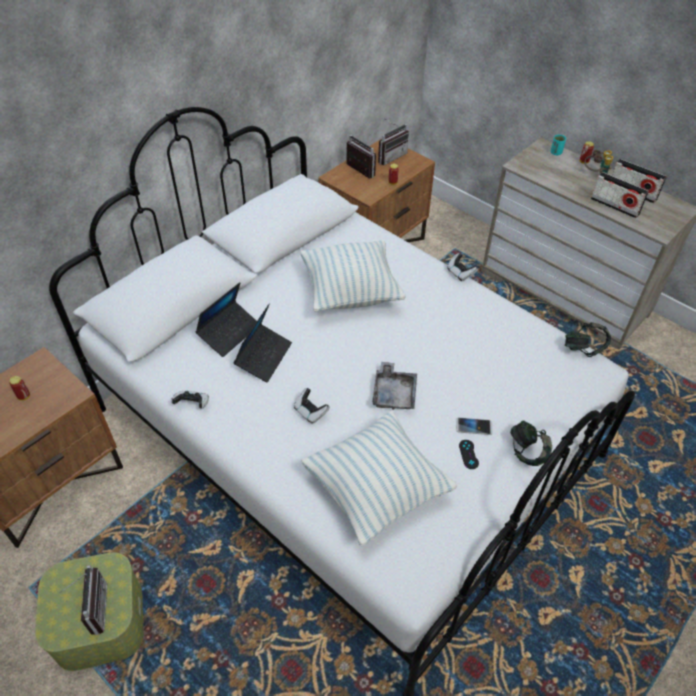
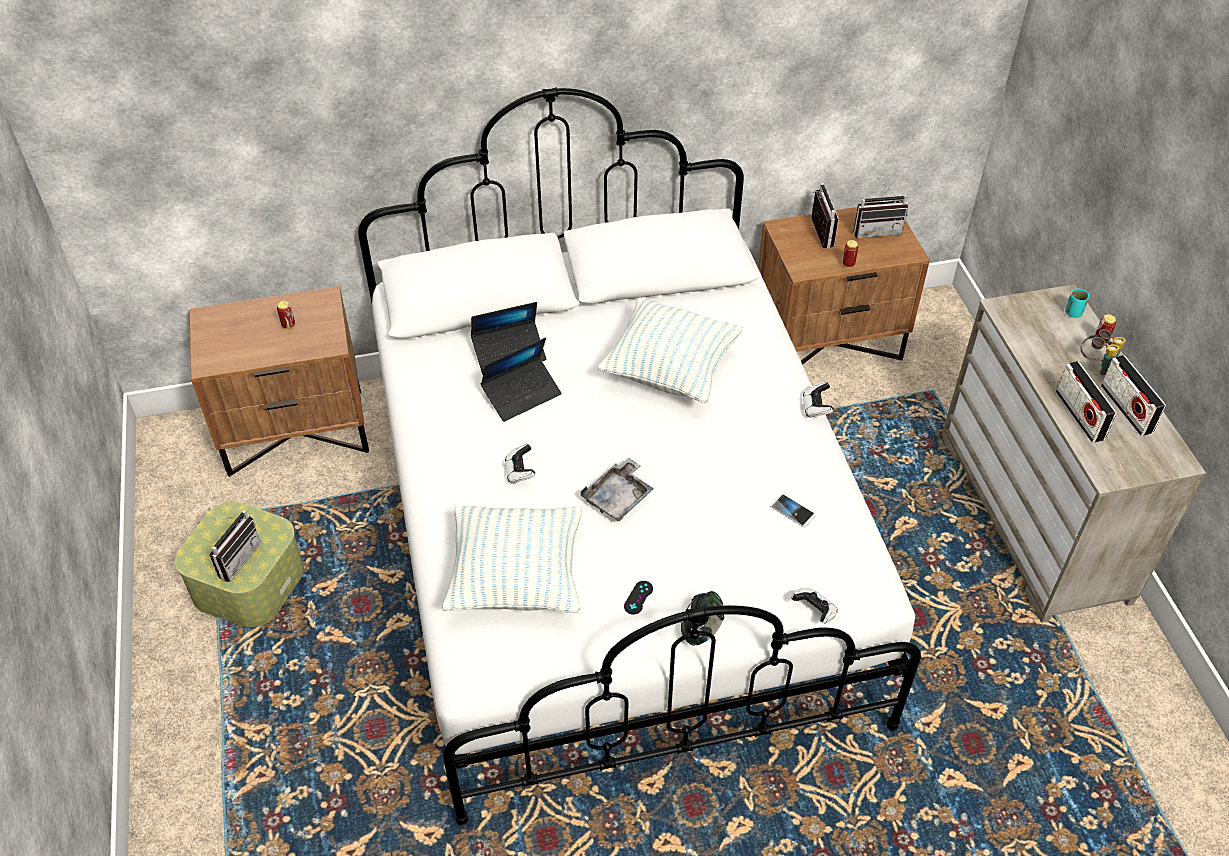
camera: 35 degrees right, 0 degrees up
game controller [171,391,209,408] -> game controller moved to [791,588,838,623]
phone [456,417,493,435] -> phone moved to [770,494,816,527]
headphones [565,322,611,357] -> none

